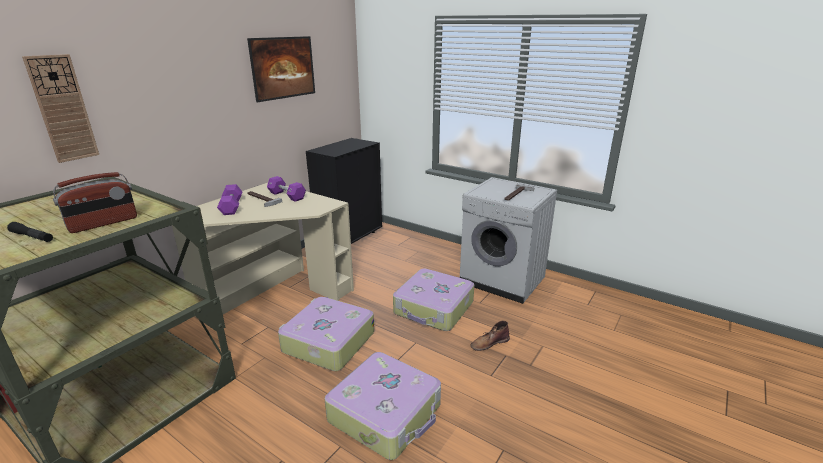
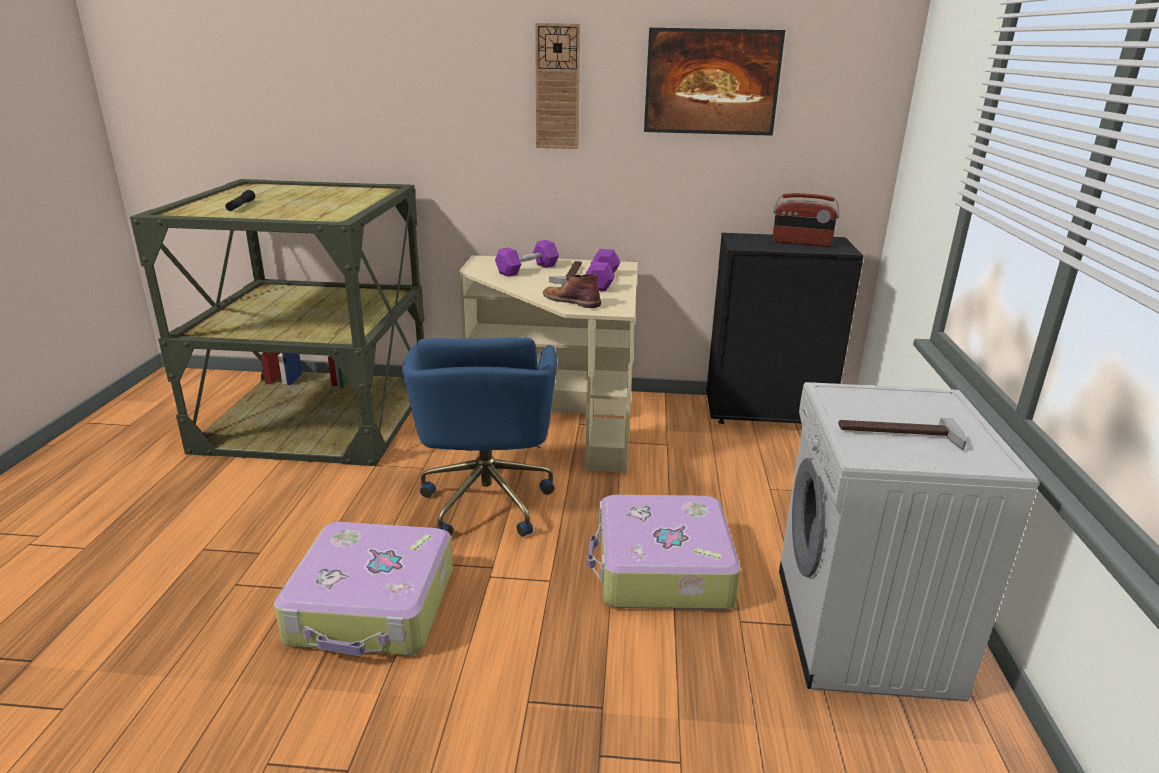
camera: 60 degrees right, 0 degrees up
wall clock [22,54,99,163] -> wall clock moved to [535,23,580,149]
radio [53,172,137,233] -> radio moved to [772,193,840,247]
suitcase [278,297,374,371] -> blue office chair [402,337,557,537]
brown boot [470,321,510,351] -> brown boot moved to [543,274,601,308]

